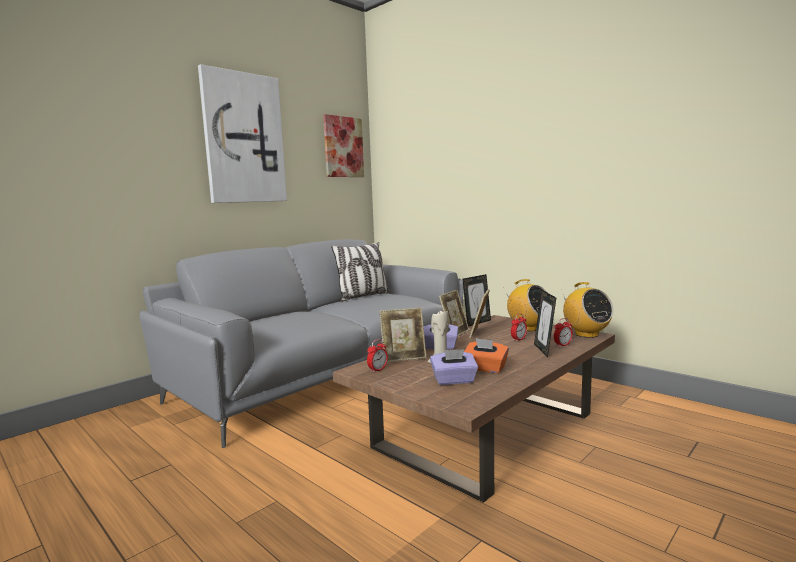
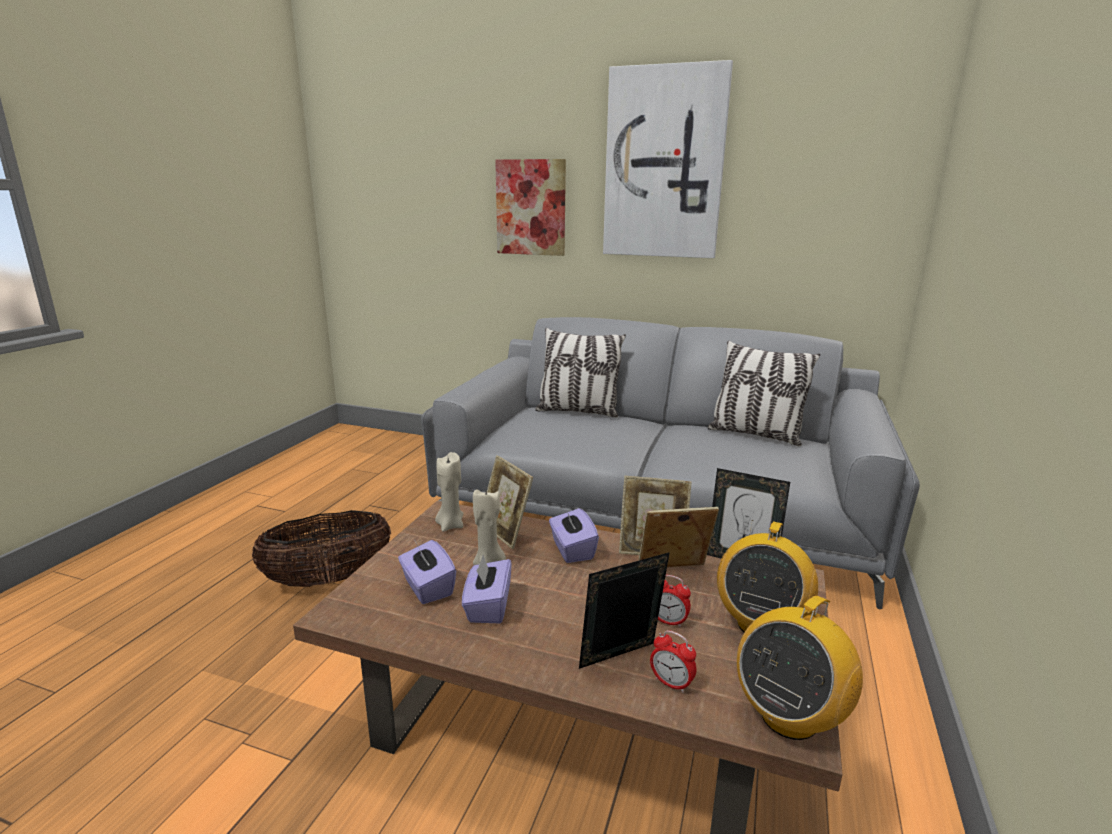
camera: 65 degrees right, 10 degrees up
picture [323,114,364,177] -> picture moved to [495,159,566,256]
alarm clock [367,339,388,373] -> beige candle [435,452,463,532]
orange tissue box [464,338,509,373] -> purple tissue box [462,555,511,623]
none -> basket [252,510,391,587]
none -> pillow [535,328,626,418]

